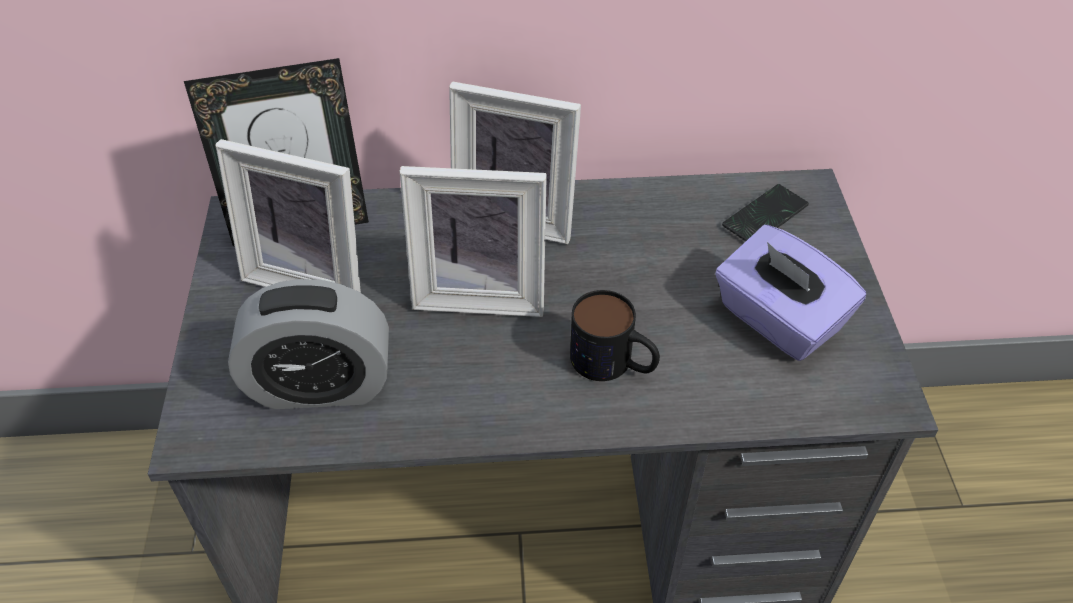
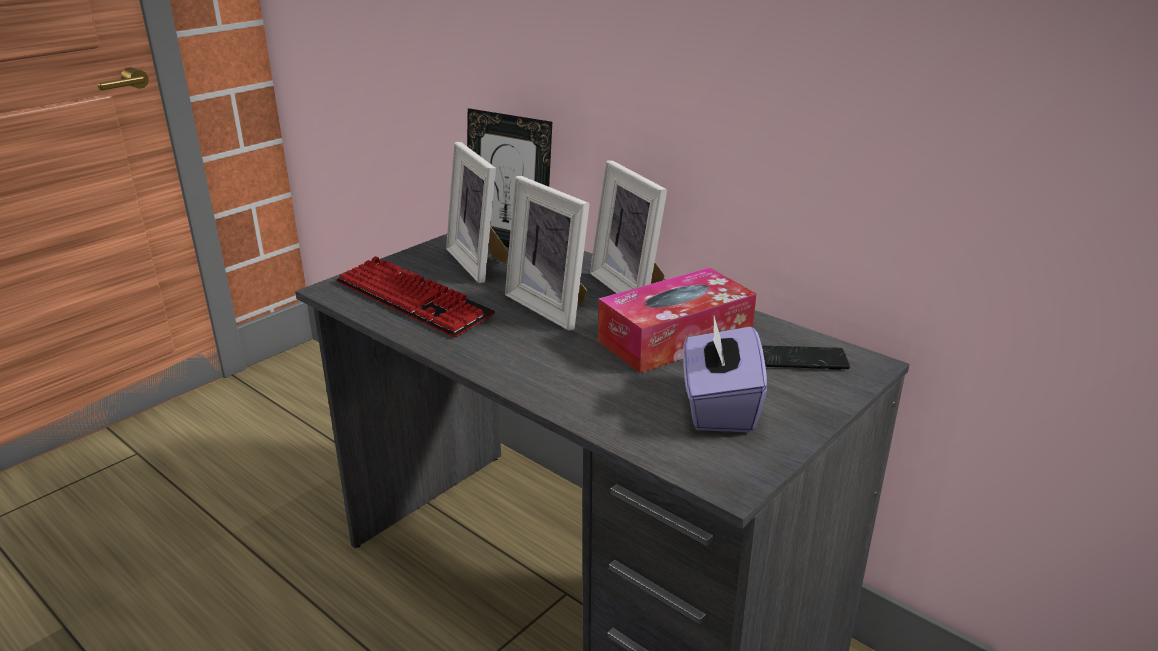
camera: 45 degrees right, 20 degrees down
alarm clock [228,279,389,409] -> keyboard [336,256,495,337]
mug [570,290,660,381] -> none
none -> tissue box [598,268,757,373]

